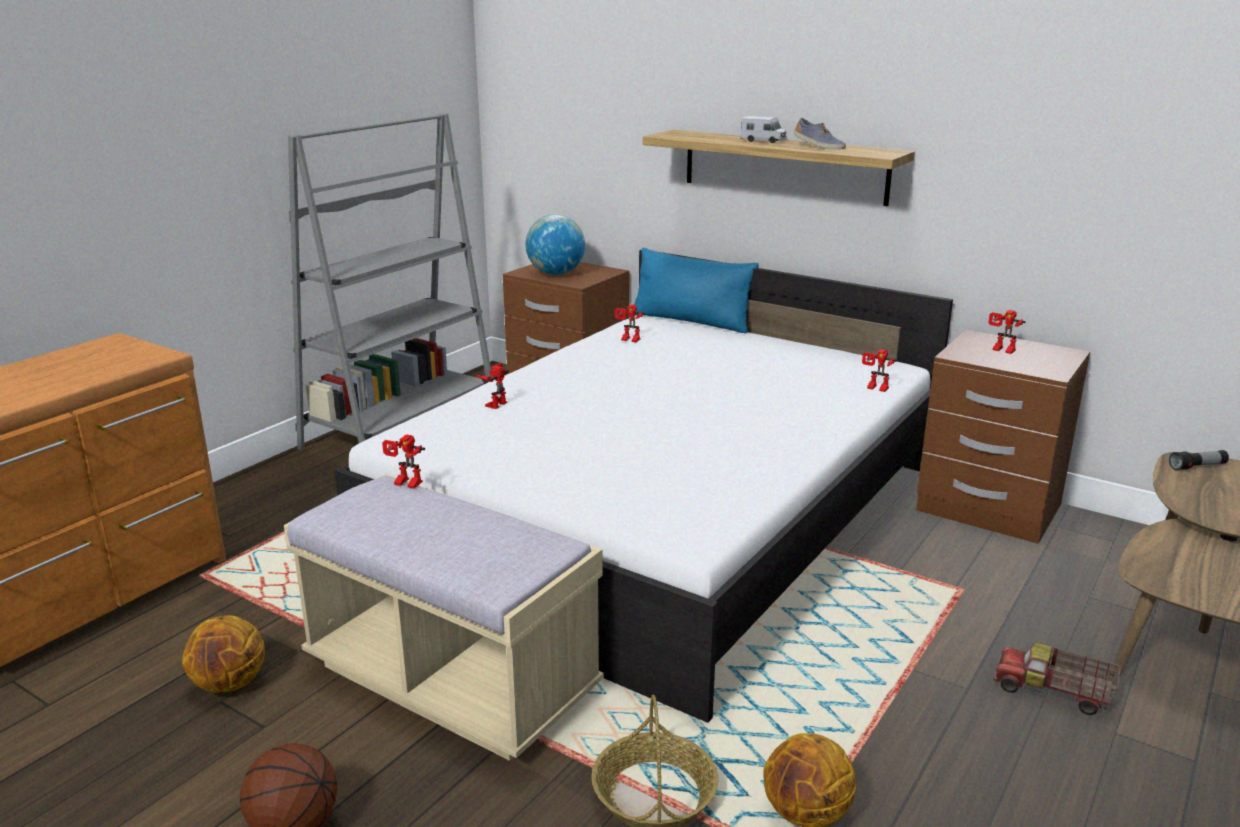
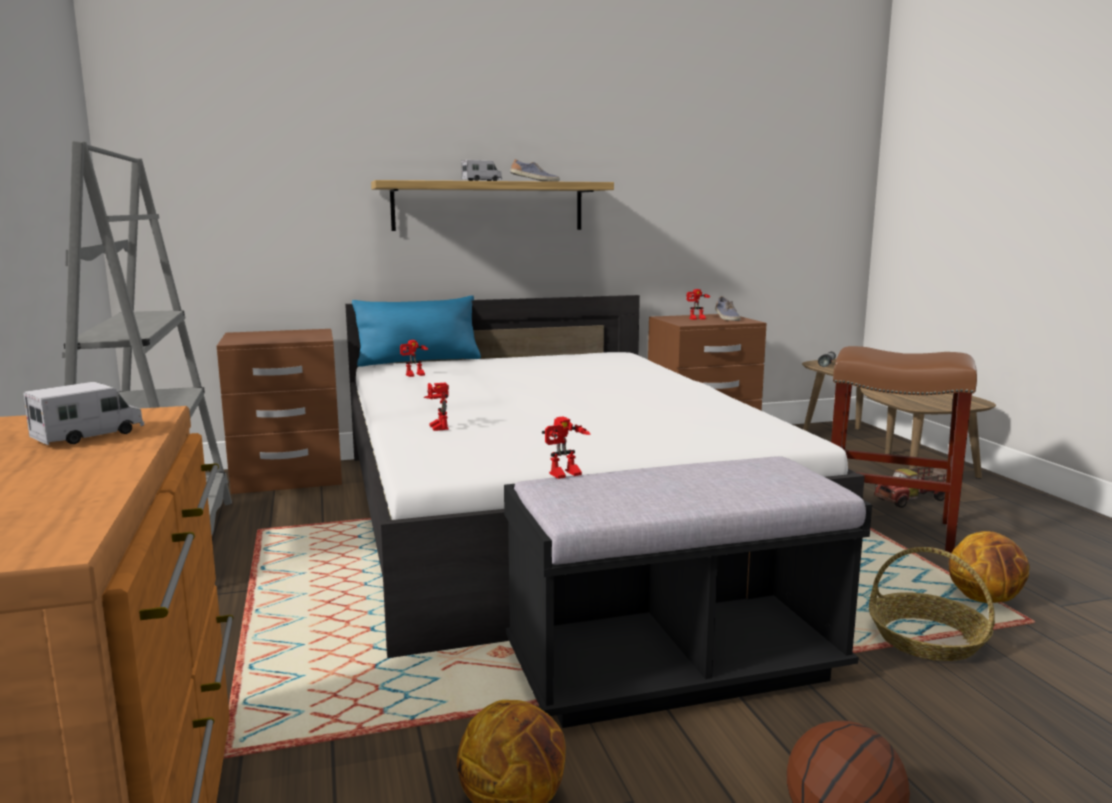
camera: 50 degrees left, 10 degrees down
beige bench [284,474,604,761] -> black bench [504,456,872,728]
globe [525,215,585,275] -> none
toy robot [862,349,897,392] -> none
none -> toy truck [23,382,144,445]
none -> shoe [715,296,741,321]
none -> brown stool [831,346,977,553]

